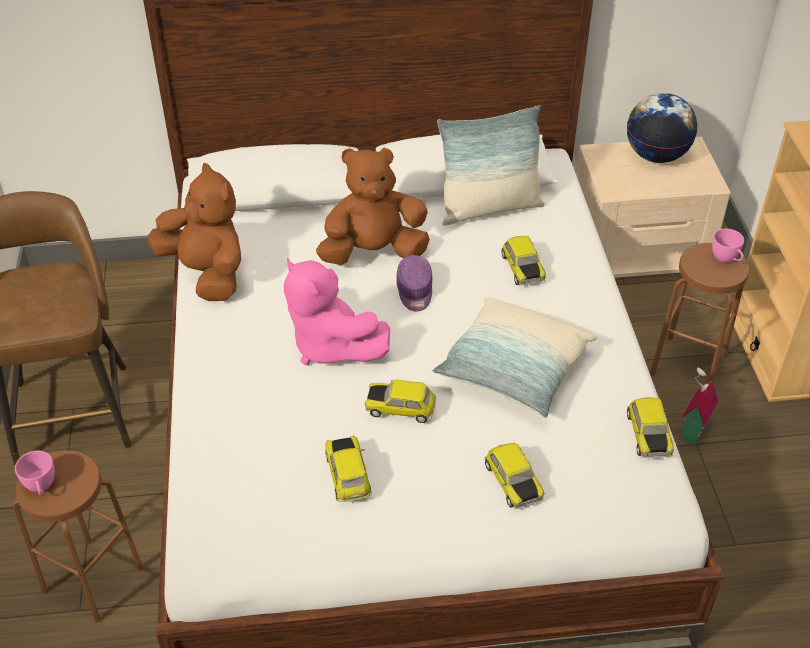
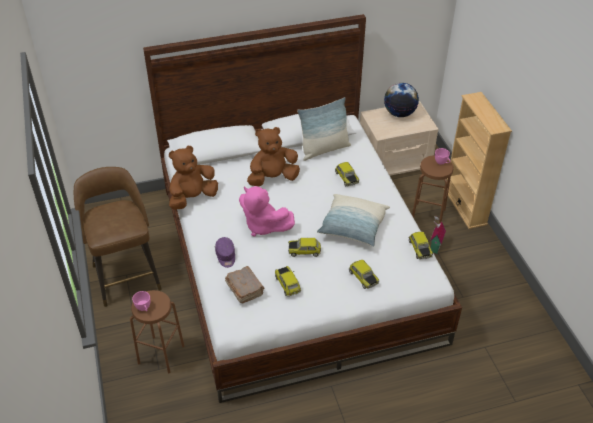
camera: 10 degrees left, 0 degrees up
brown plush toy [147,163,241,301] -> brown plush toy turned 75 degrees counterclockwise [169,146,218,210]
purple cap [396,255,432,311] -> purple cap moved to [215,237,235,268]
none -> brown book [225,266,264,303]

